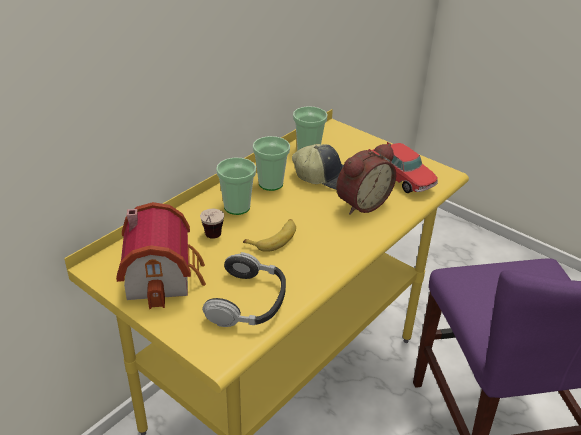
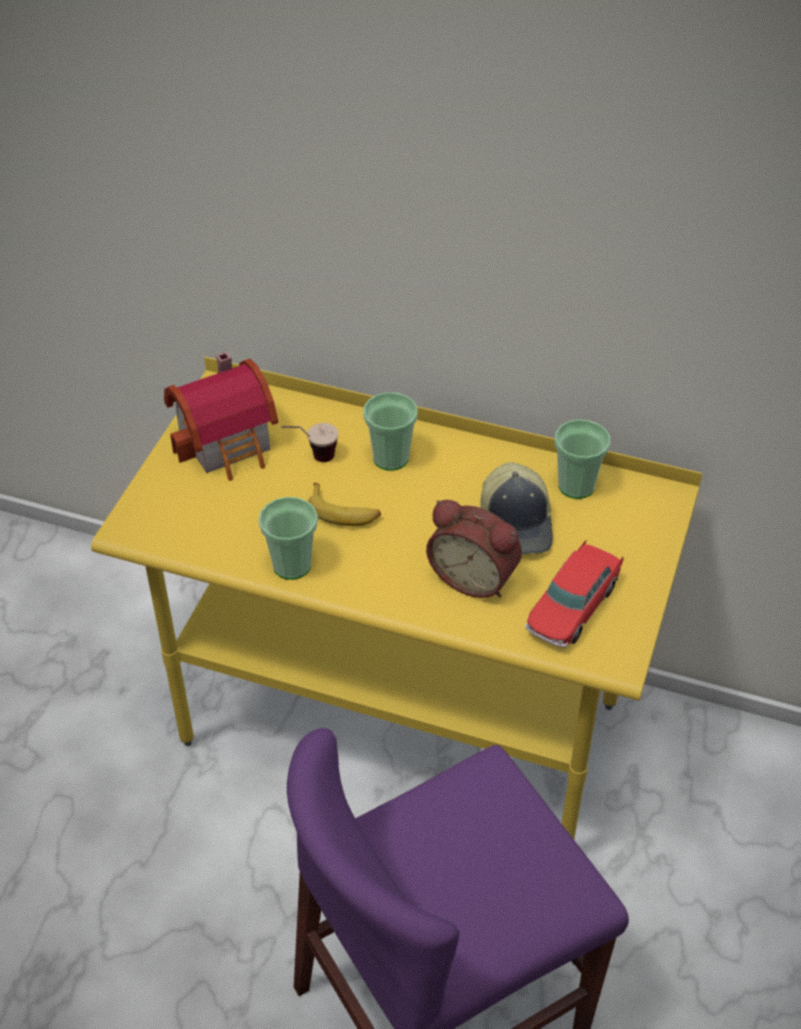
camera: 70 degrees right, 10 degrees up
headphones [202,252,286,327] -> none
cup [253,136,290,191] -> cup moved to [259,497,318,580]

